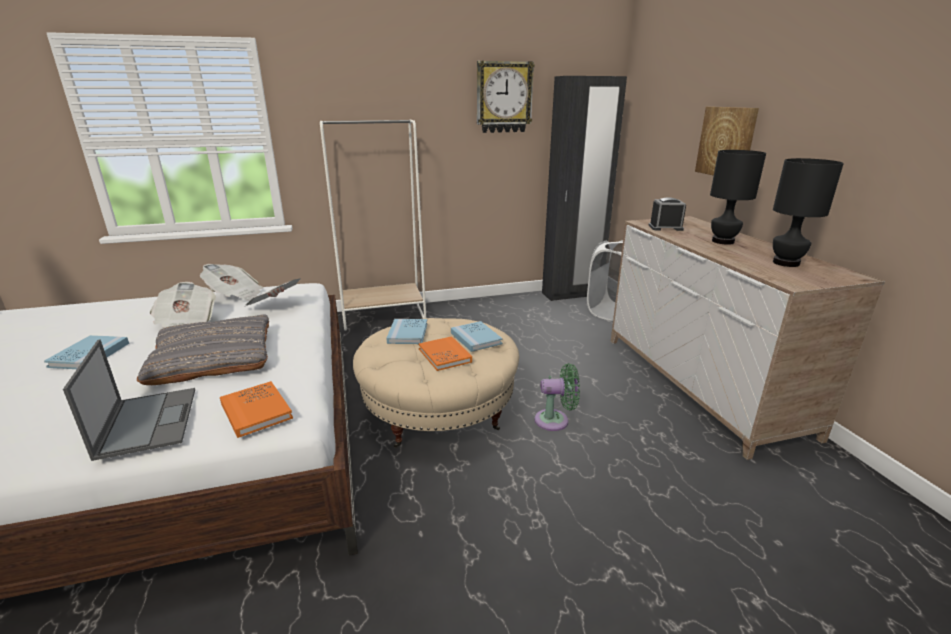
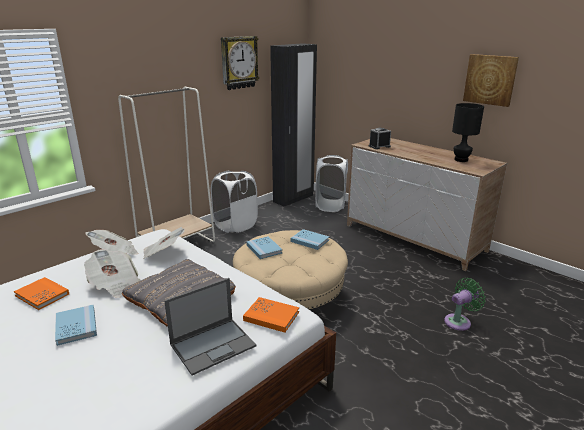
camera: 30 degrees left, 0 degrees up
laptop [63,339,195,461] -> laptop turned 105 degrees clockwise [164,278,256,375]
orange book [419,336,472,371] -> orange book moved to [14,277,69,310]
green fan [535,363,580,431] -> green fan moved to [444,278,486,331]
picture [695,107,759,176] -> picture moved to [463,54,519,107]
black table lamp [710,150,766,245] -> none
none -> white laundry basket [211,171,258,233]

